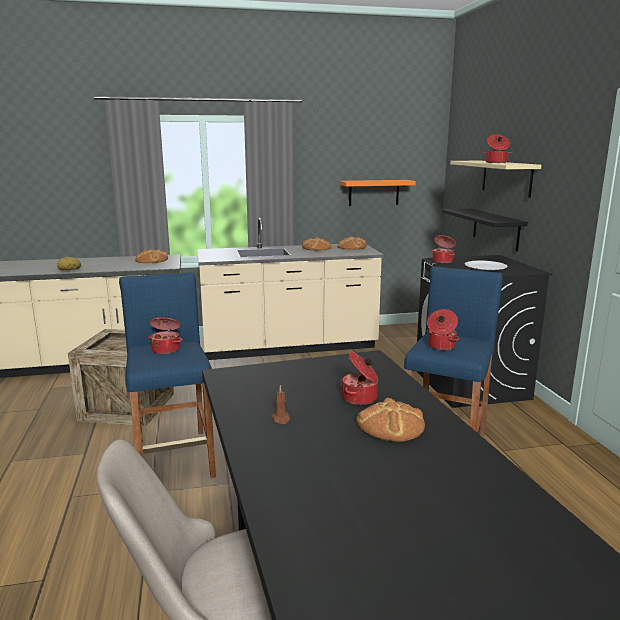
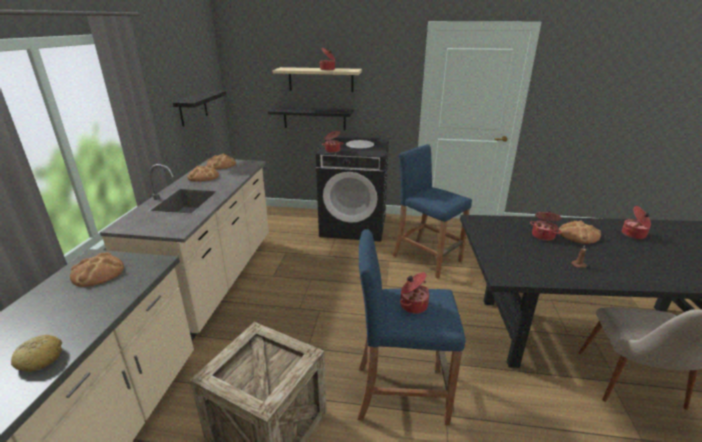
camera: 70 degrees left, 10 degrees up
orange shelf [340,180,416,206] -> black shelf [173,91,226,127]
cooking pot [426,309,459,350] -> cooking pot moved to [622,206,651,239]

